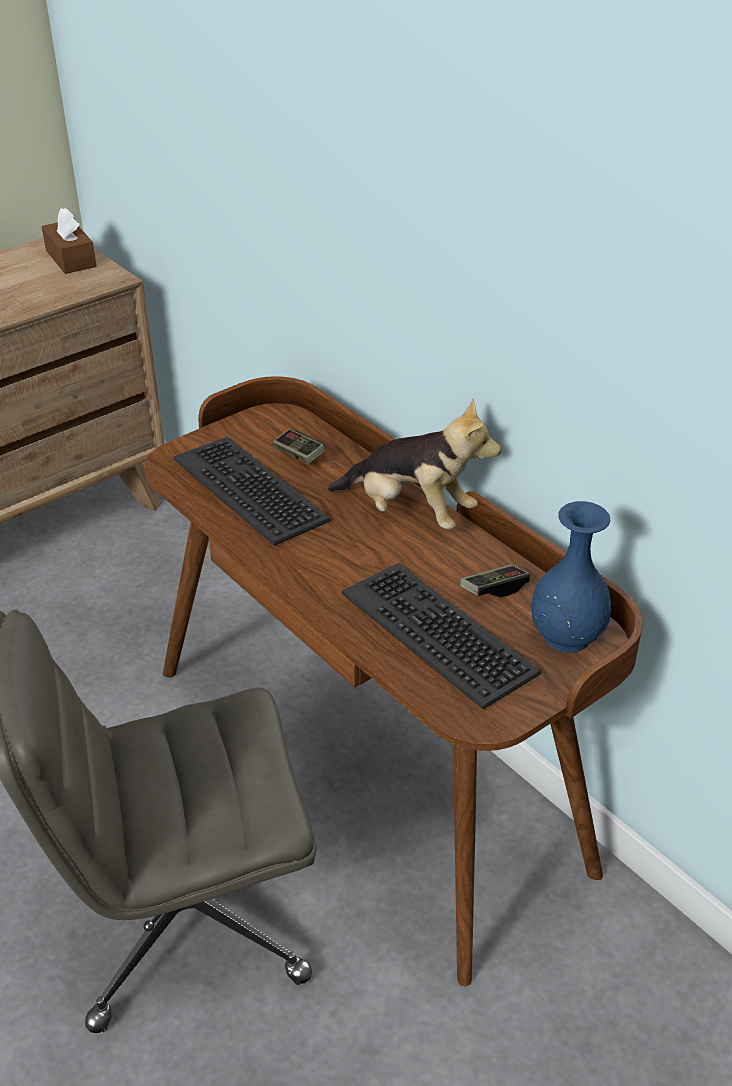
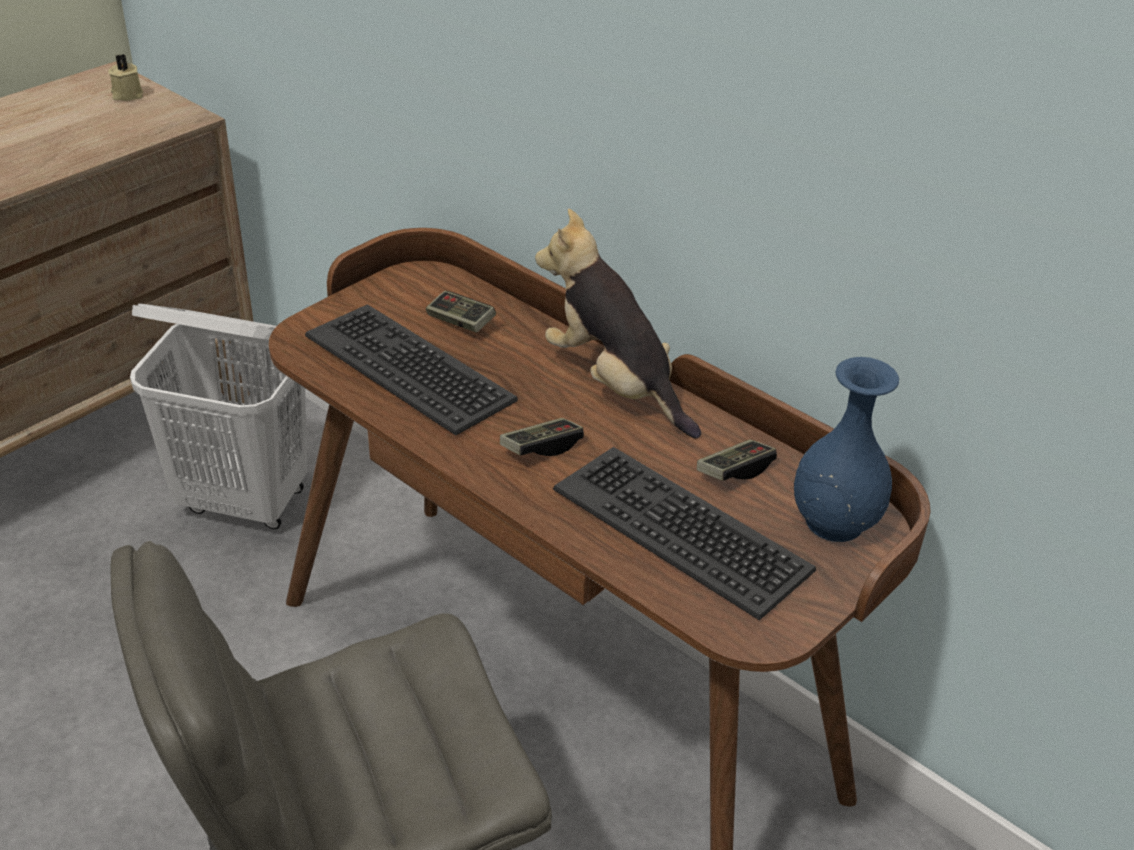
camera: 10 degrees left, 0 degrees up
brown tissue box [42,208,96,274] -> beige candle [108,54,143,101]
plush toy [328,399,501,529] -> plush toy turned 150 degrees counterclockwise [535,209,701,439]
none -> white laundry basket [130,303,307,529]
none -> game controller [500,418,584,456]

